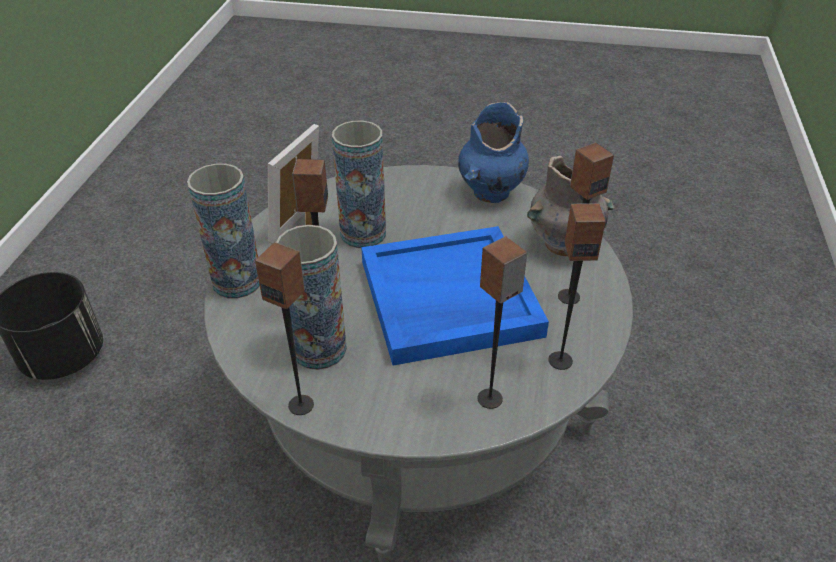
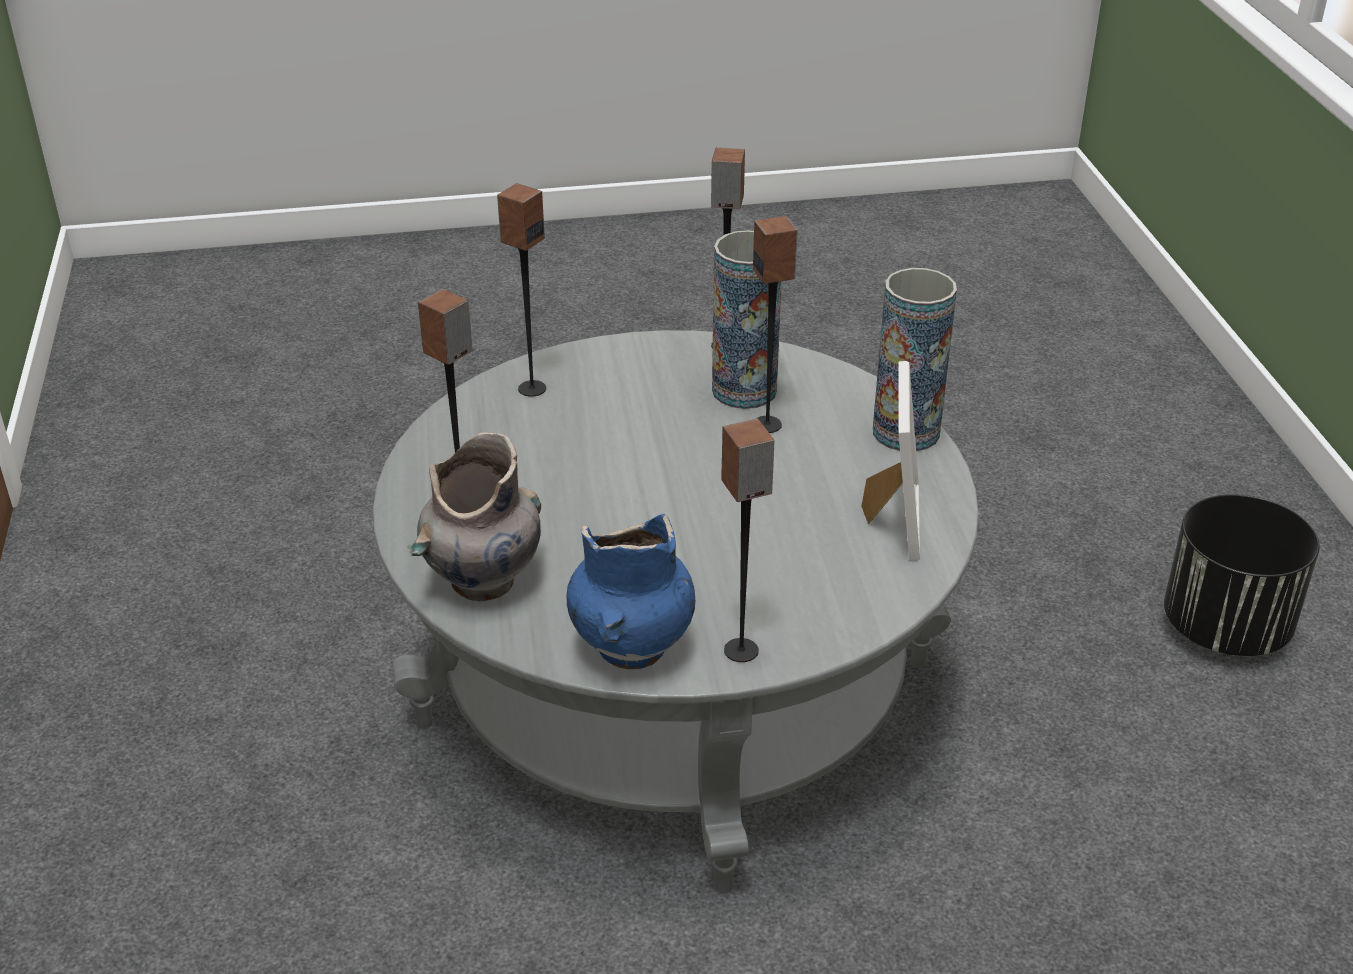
camera: 160 degrees right, 5 degrees down
vase [332,121,386,248] -> none
blue tray [361,226,549,366] -> none
speaker [548,203,606,370] -> speaker moved to [721,418,775,662]

